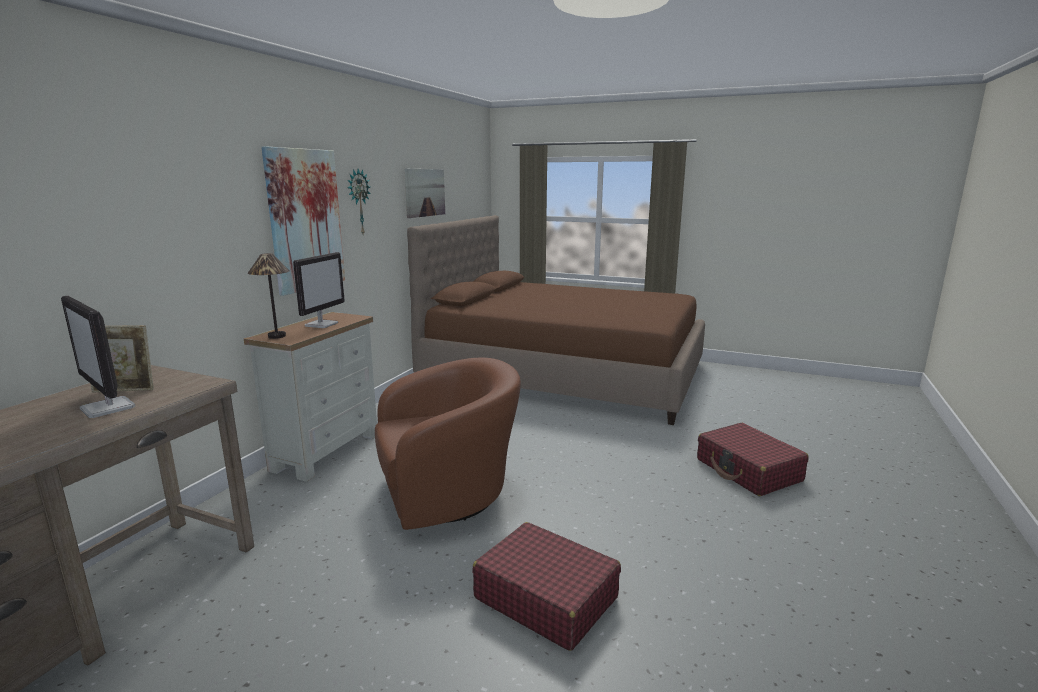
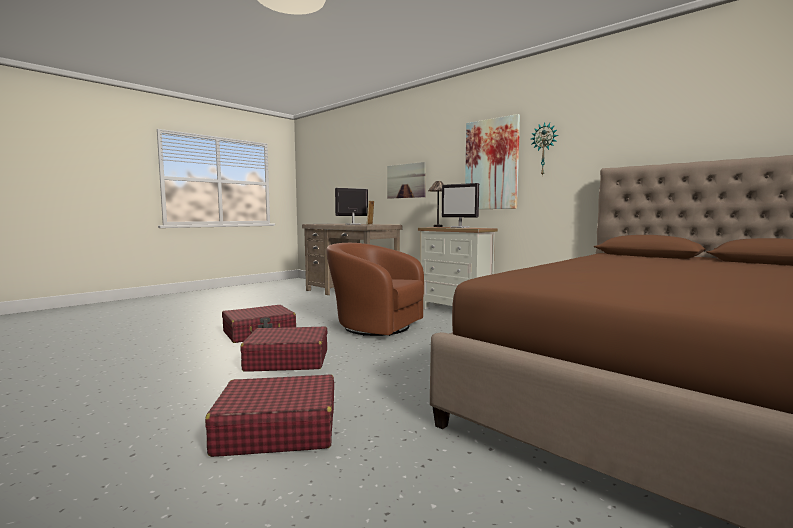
camera: 110 degrees right, 10 degrees down
brown armchair [375,358,521,530] -> brown armchair turned 120 degrees clockwise [326,243,424,336]
picture [404,168,445,218] -> picture moved to [387,162,426,199]
none -> red suitcase [241,326,328,372]

